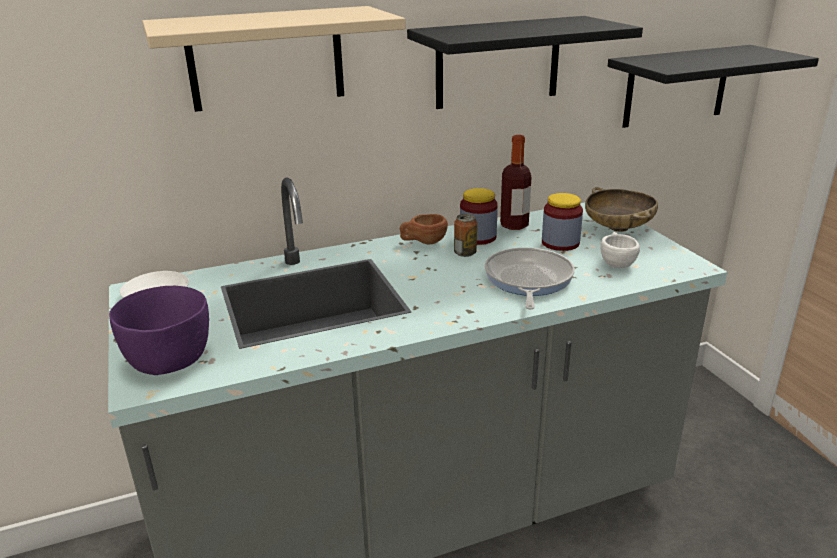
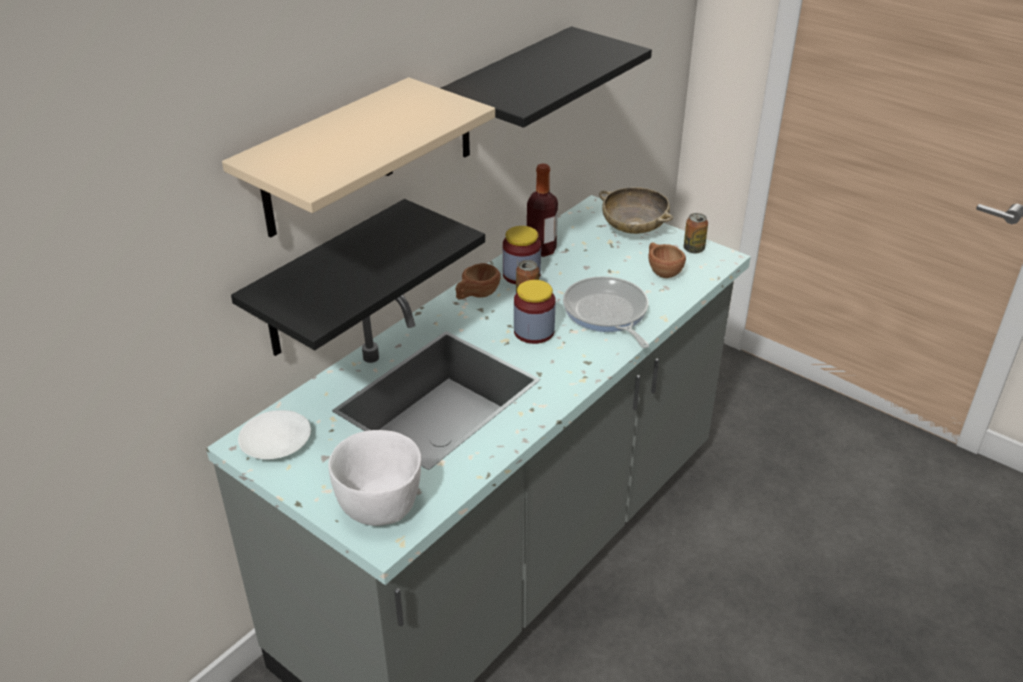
camera: 30 degrees left, 10 degrees up
purple bowl [109,286,209,375] -> white bowl [328,430,421,526]
jar [542,193,583,251] -> jar moved to [514,280,556,344]
white cup [600,232,640,268] -> brown cup [648,242,686,278]
black shelf [608,45,819,128] -> black shelf moved to [231,199,485,356]
none -> can [684,213,708,254]

